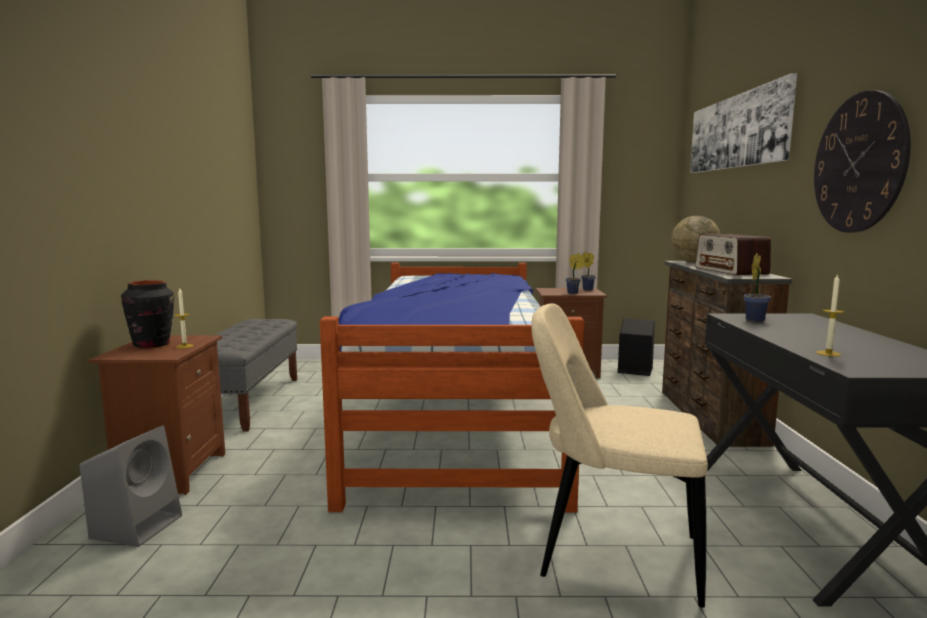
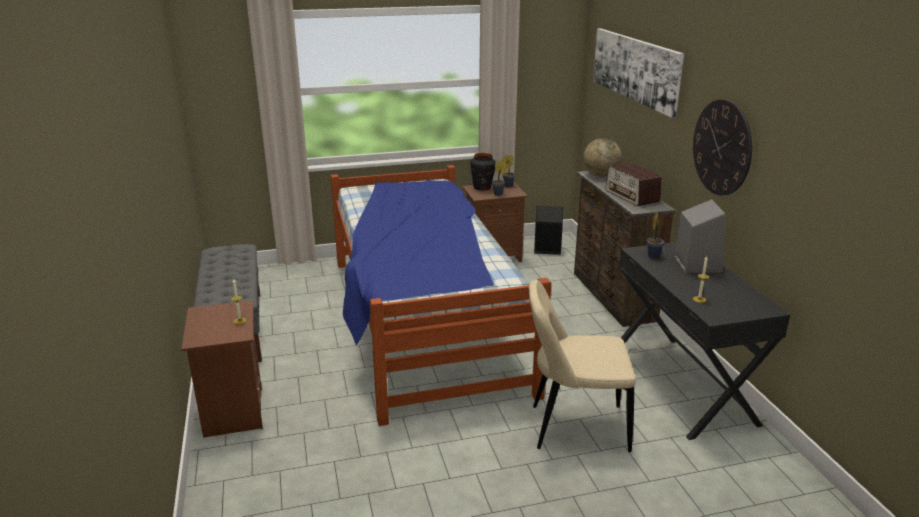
camera: 15 degrees left, 15 degrees up
grey speaker [80,425,182,547] -> grey speaker moved to [674,199,725,273]
black vase [121,280,174,348] -> black vase moved to [470,153,496,191]

